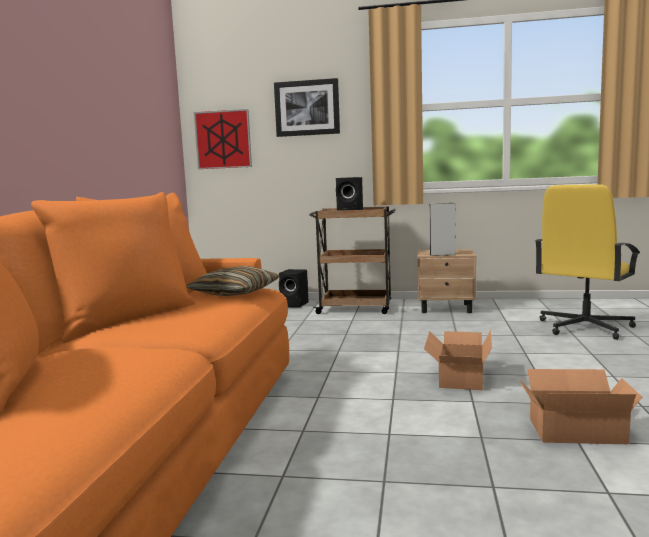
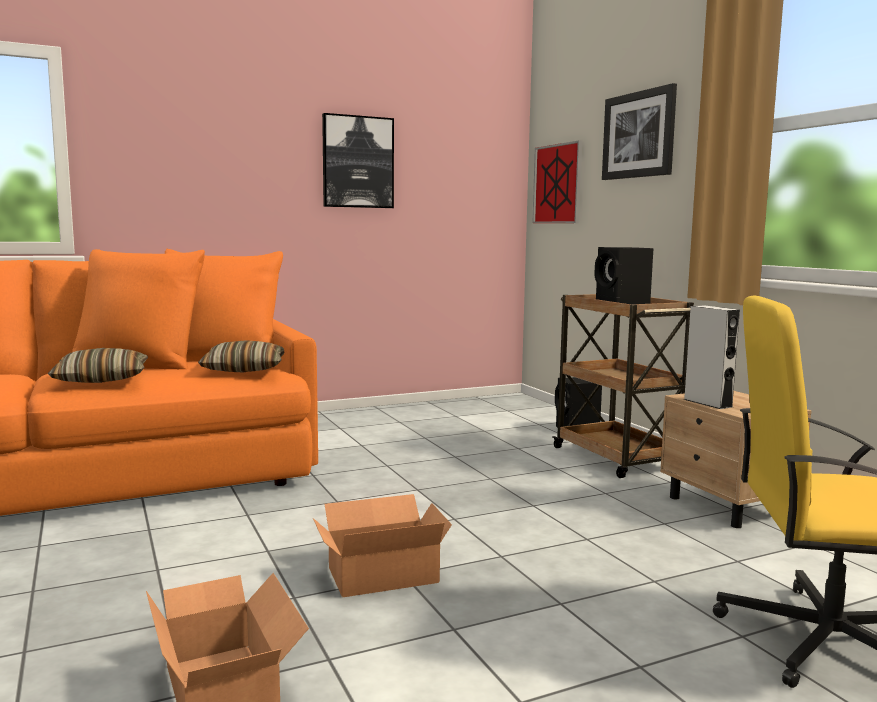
camera: 55 degrees right, 0 degrees up
none -> pillow [48,348,148,383]
none -> picture [322,113,394,208]

